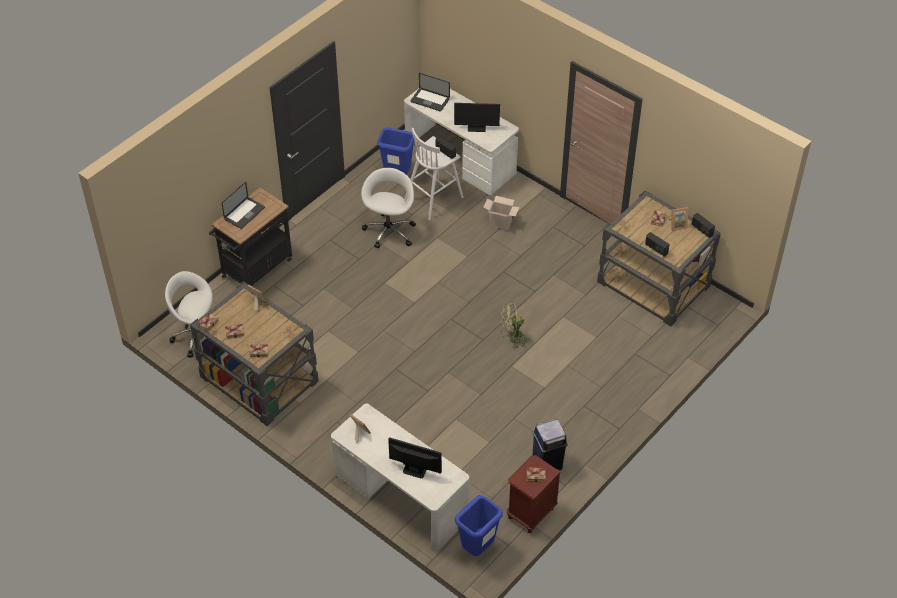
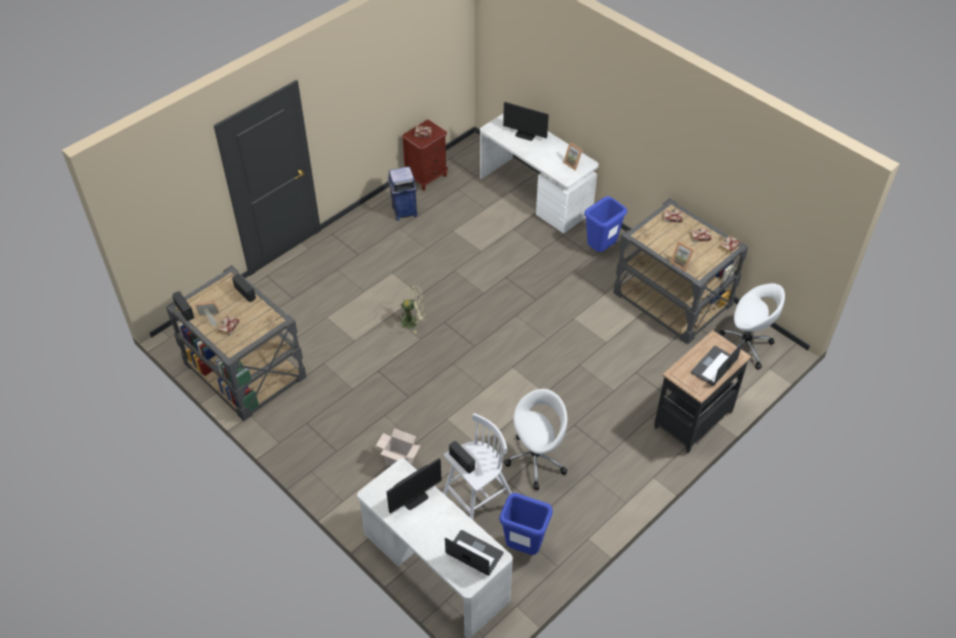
camera: 175 degrees left, 0 degrees up
white office chair [361,168,416,248] -> white office chair turned 135 degrees counterclockwise [504,389,567,490]
monitor [454,103,500,132] -> monitor turned 135 degrees clockwise [387,458,442,514]
blue trash can [455,495,503,556] -> blue trash can moved to [584,196,627,252]

